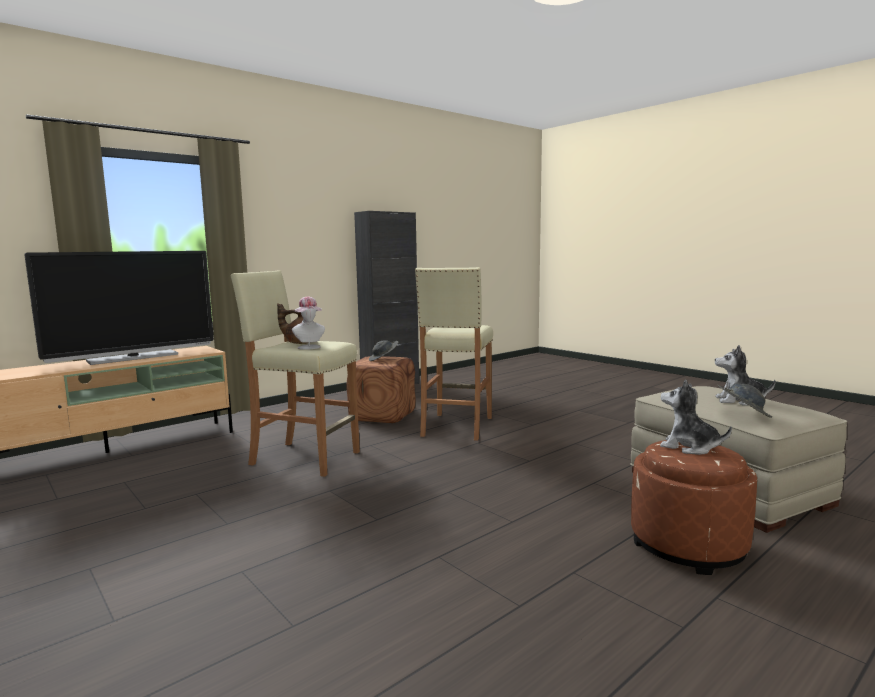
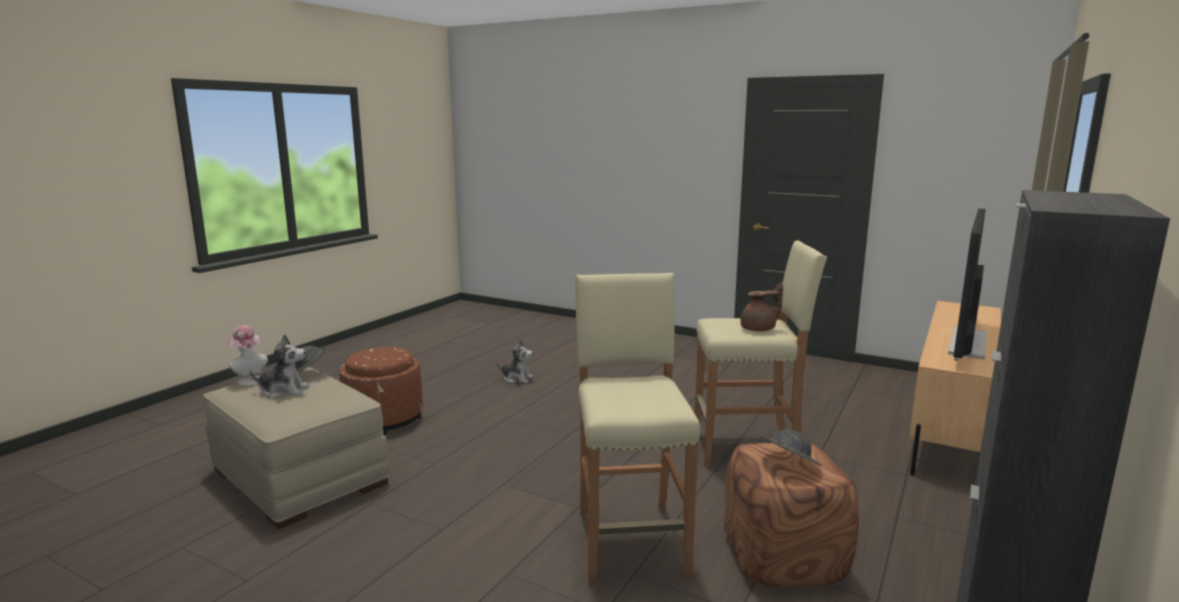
camera: 160 degrees right, 5 degrees up
hat [292,297,325,350] -> hat moved to [227,325,268,386]
plush toy [660,379,732,455] -> plush toy moved to [496,339,533,383]

